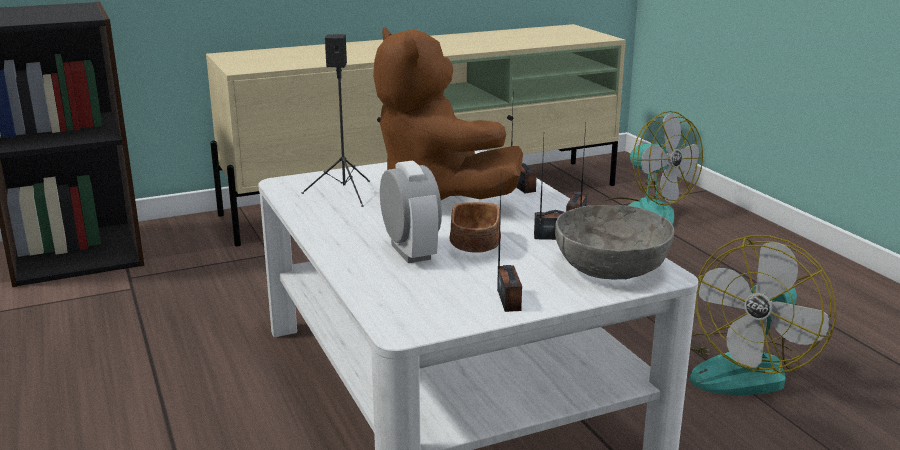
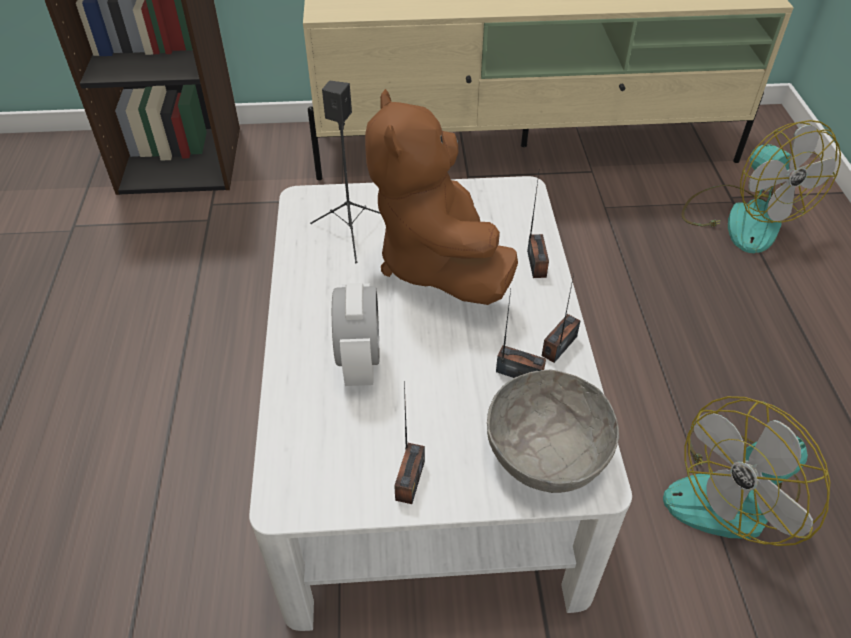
camera: 20 degrees right, 25 degrees up
brown bowl [450,202,501,253] -> none

